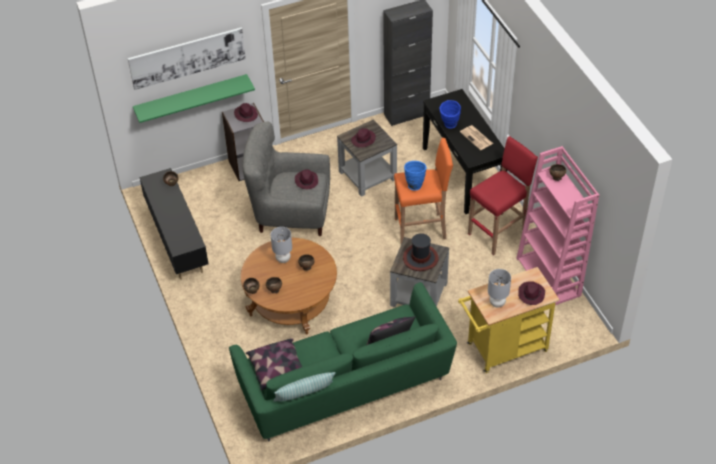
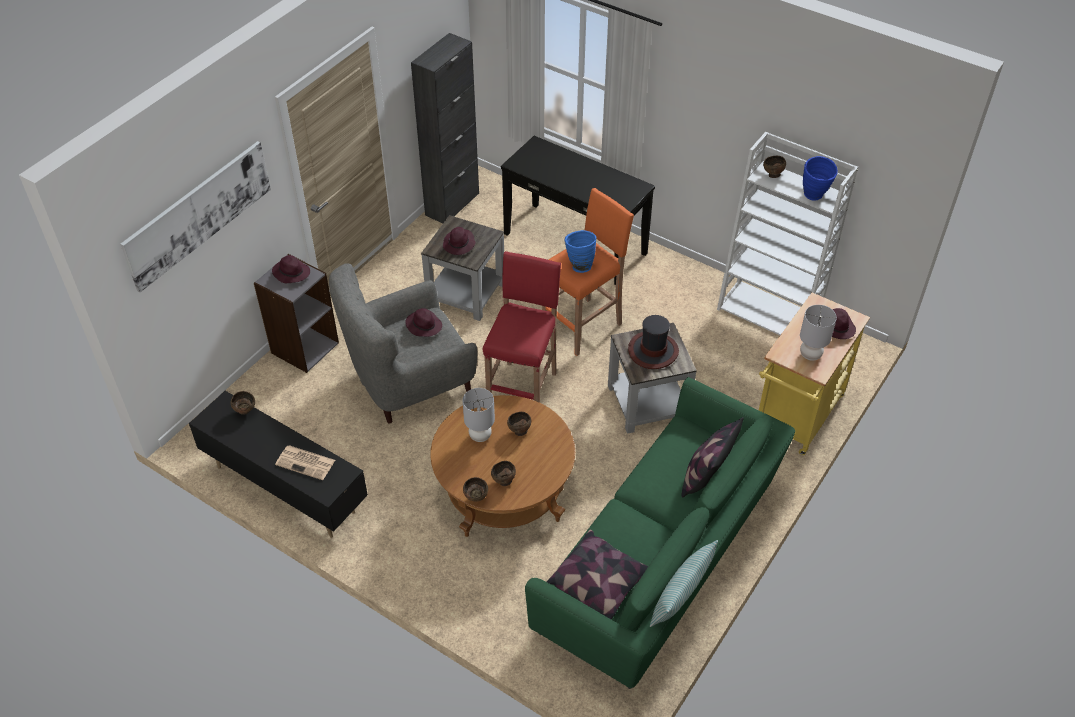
camera: 35 degrees left, 0 degrees up
green shelf [133,74,255,123] -> none
blue vase [440,100,461,128] -> blue vase moved to [803,156,838,201]
newspaper [460,125,493,150] -> newspaper moved to [275,445,335,480]
red stool [468,136,538,255] -> red stool moved to [483,251,561,403]
pink bookcase [516,146,599,305] -> white bookcase [717,132,858,335]

